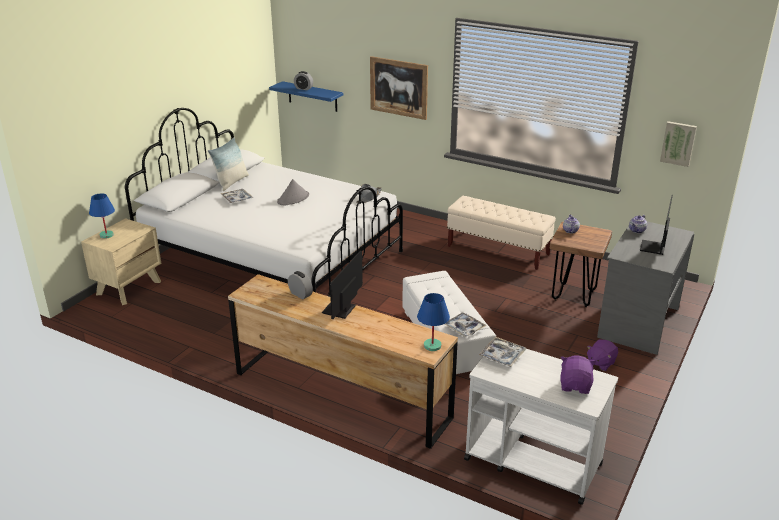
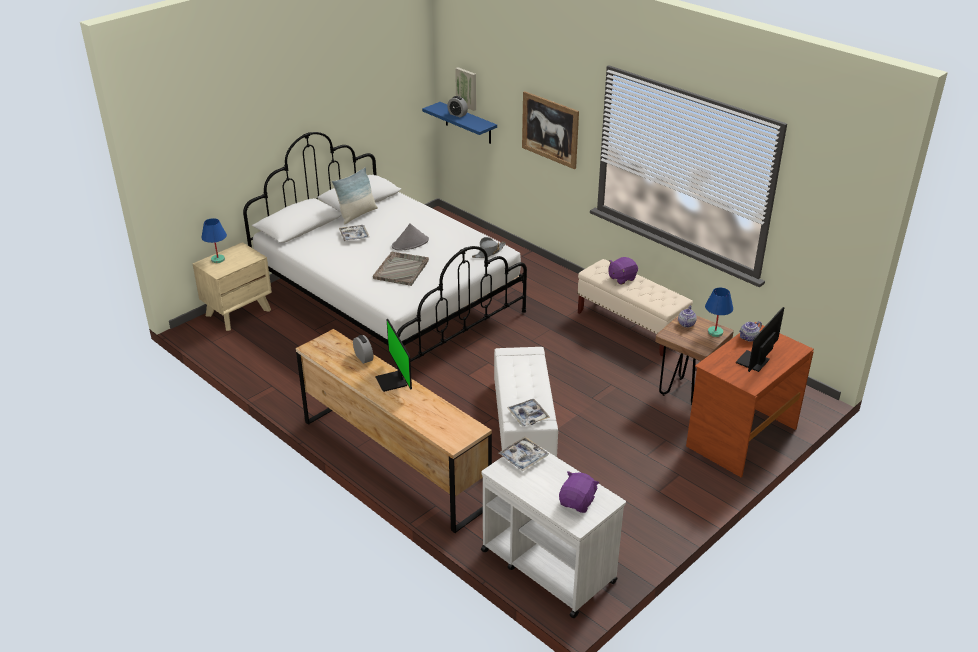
camera: 15 degrees right, 5 degrees up
monitor [322,251,363,319] -> monitor turned 60 degrees counterclockwise [375,319,412,392]
blue table lamp [417,293,450,351] -> blue table lamp moved to [705,288,733,337]
purple plush toy [587,339,618,371] -> purple plush toy moved to [608,257,638,285]
grey desk [597,221,694,355] -> brown desk [686,322,814,477]
picture [660,121,697,167] -> picture moved to [455,67,476,111]
none -> grey tray [373,252,429,286]

